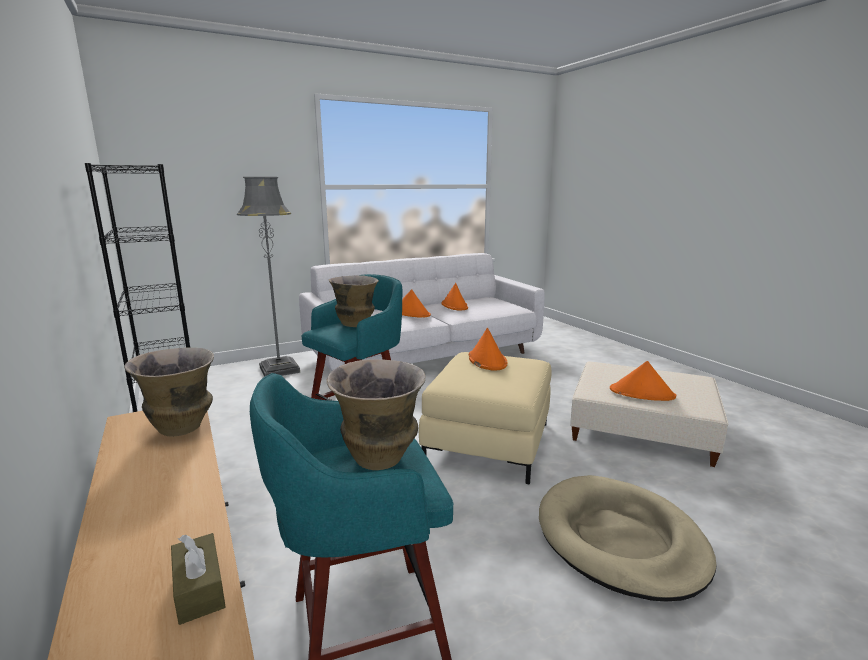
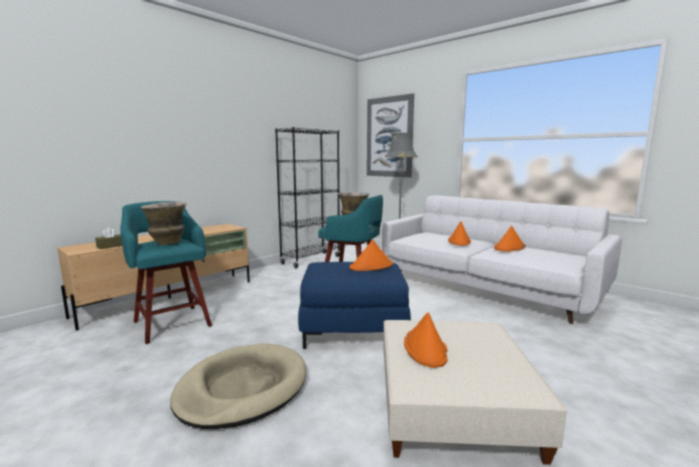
camera: 70 degrees right, 5 degrees down
vase [124,348,214,436] -> none
beige ottoman [419,352,551,484] -> blue ottoman [298,262,411,349]
none -> picture [367,93,414,177]

